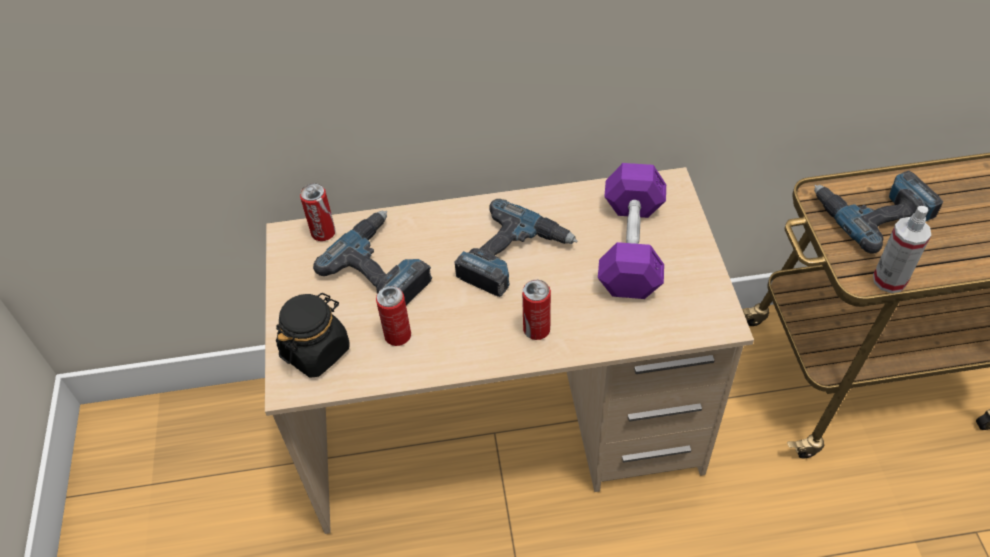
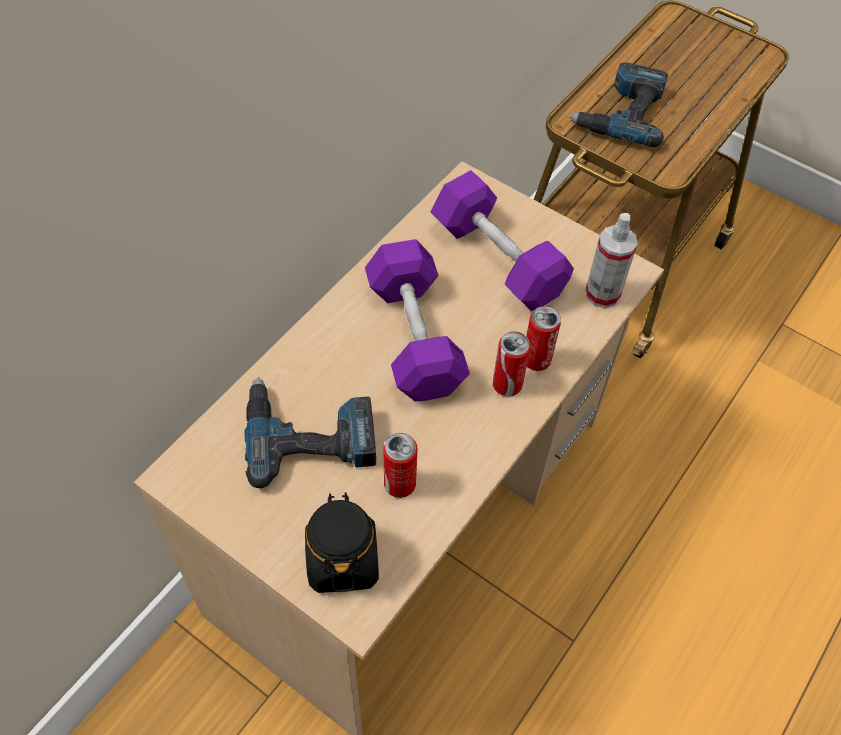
camera: 50 degrees left, 5 degrees up
can [300,183,336,241] -> can moved to [526,306,561,371]
power drill [455,199,578,297] -> purple dumbbell [365,239,470,401]
spray bottle [873,206,931,293] -> spray bottle moved to [585,213,638,308]

